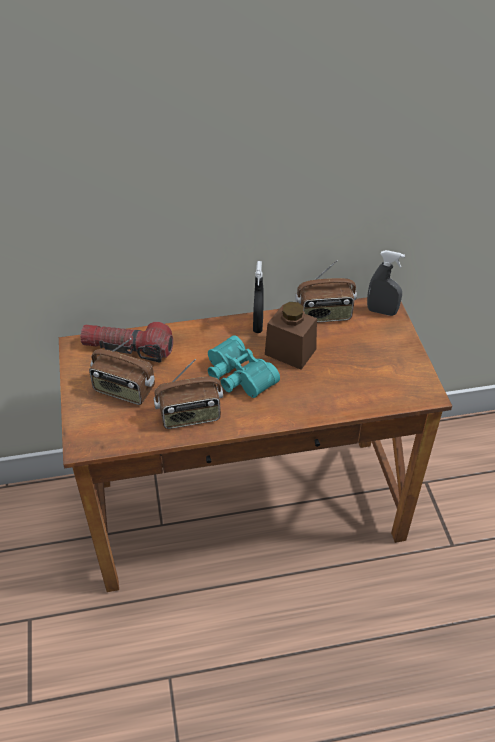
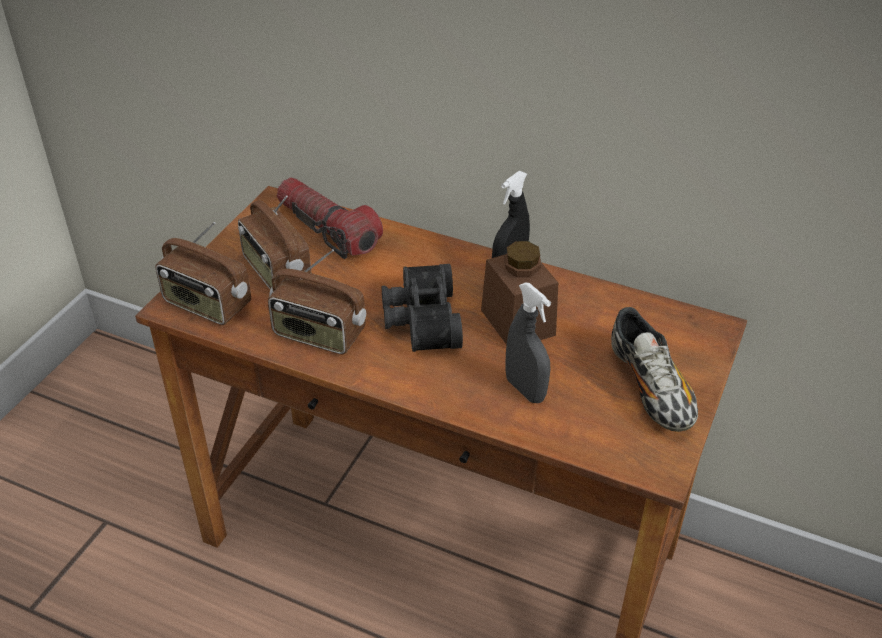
camera: 35 degrees right, 5 degrees down
turquoise binoculars [208,335,280,398] -> black binoculars [382,264,463,352]
radio [295,261,357,323] -> radio moved to [155,222,251,325]
grey spray bottle [367,250,405,316] -> grey spray bottle moved to [505,283,551,403]
none -> shoe [611,307,698,432]

